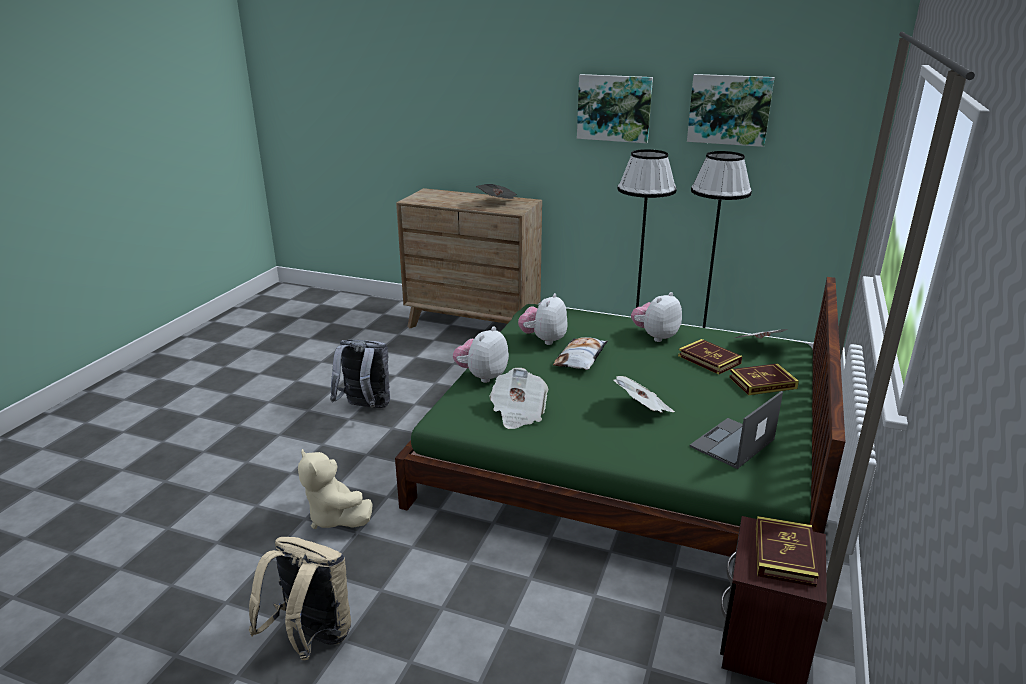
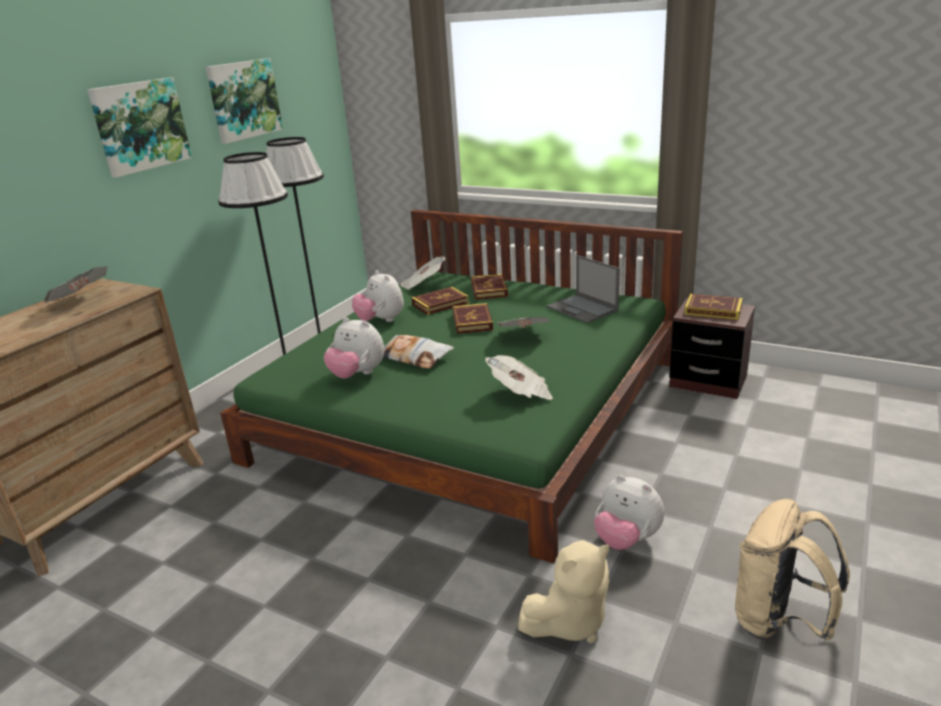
camera: 80 degrees left, 0 degrees up
grey backpack [330,340,390,408] -> none
plush toy [453,326,509,383] -> plush toy moved to [594,475,664,550]
none -> book [452,303,493,334]

